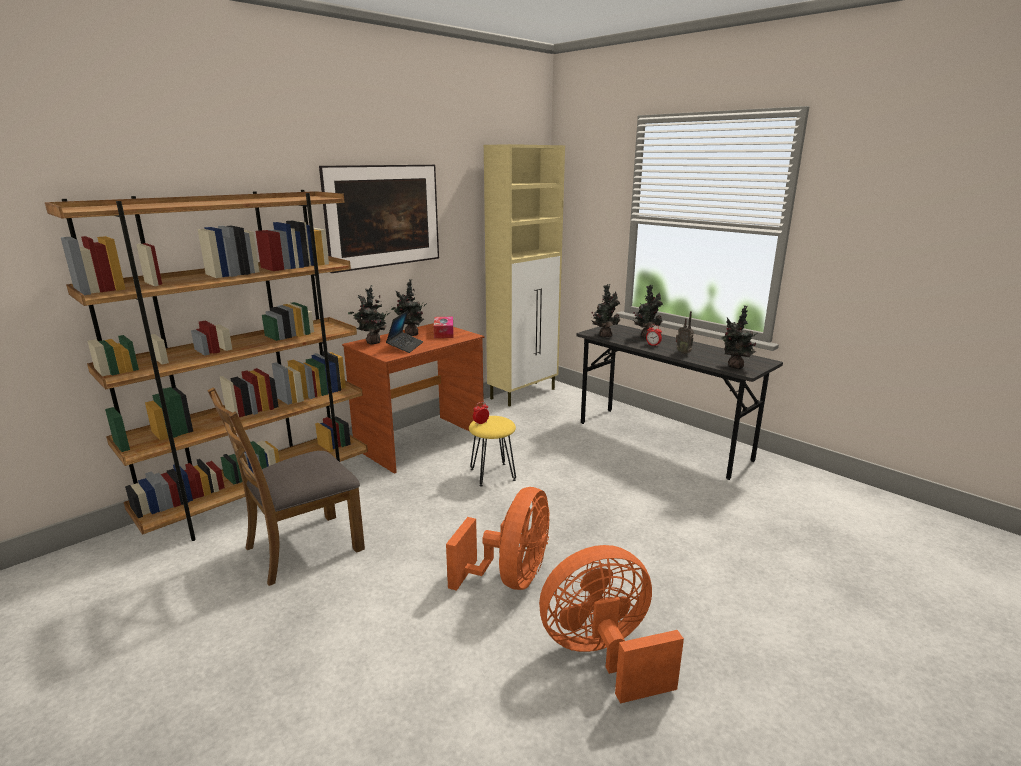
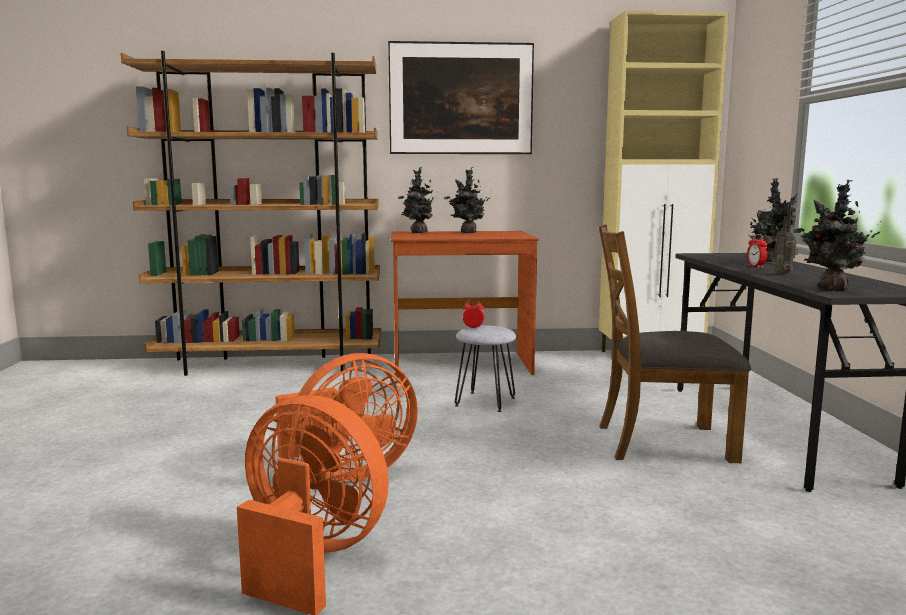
camera: 40 degrees right, 10 degrees down
brown chair [208,387,365,586] -> brown chair moved to [599,224,751,463]
laptop [386,310,423,353] -> none
tissue box [434,317,453,338] -> none
yellow stool [469,416,516,487] -> grey stool [455,326,516,412]
potted plant [591,284,620,337] -> none

